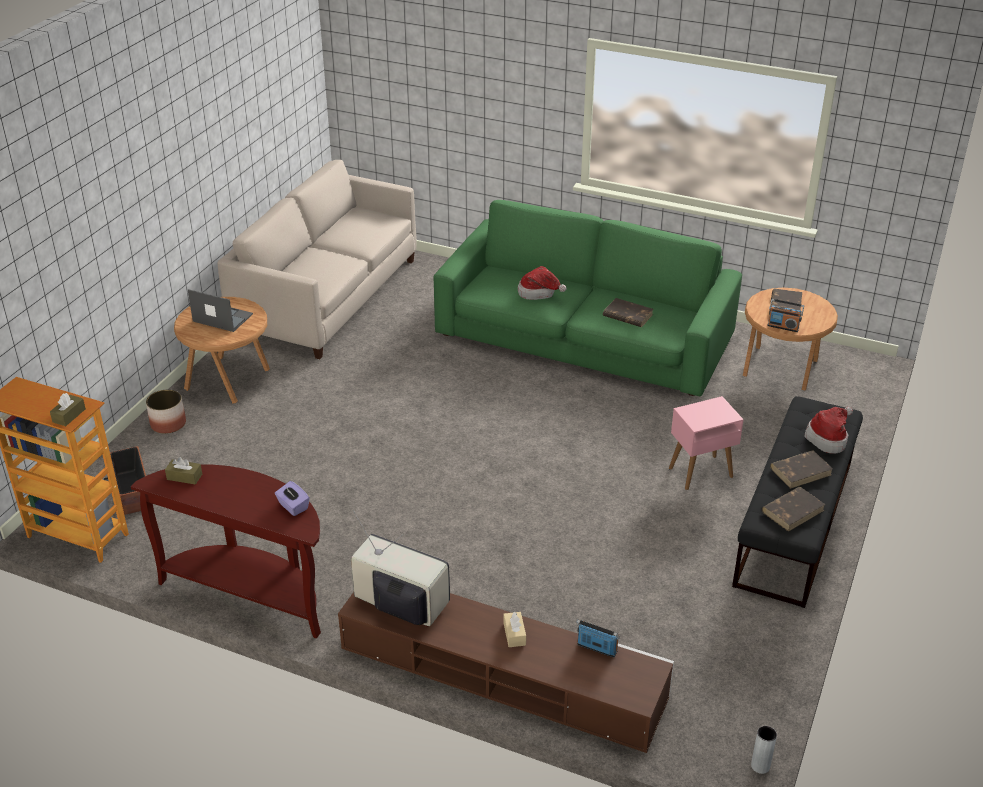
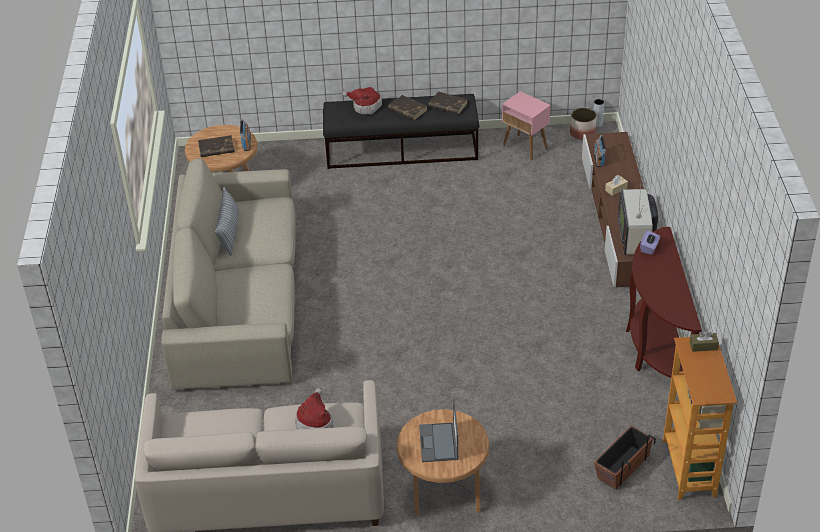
camera: 115 degrees left, 5 degrees up
planter [146,390,186,434] -> planter moved to [570,108,597,140]
brown tissue box [165,457,202,485] -> none
green sofa [434,200,742,396] -> beige sofa [161,158,296,389]
hat [518,266,566,300] -> hat moved to [295,388,333,429]
brown book [603,298,653,327] -> none
pink side table [669,396,744,490] -> pink side table moved to [502,91,551,160]
none -> pillow [215,187,239,256]

